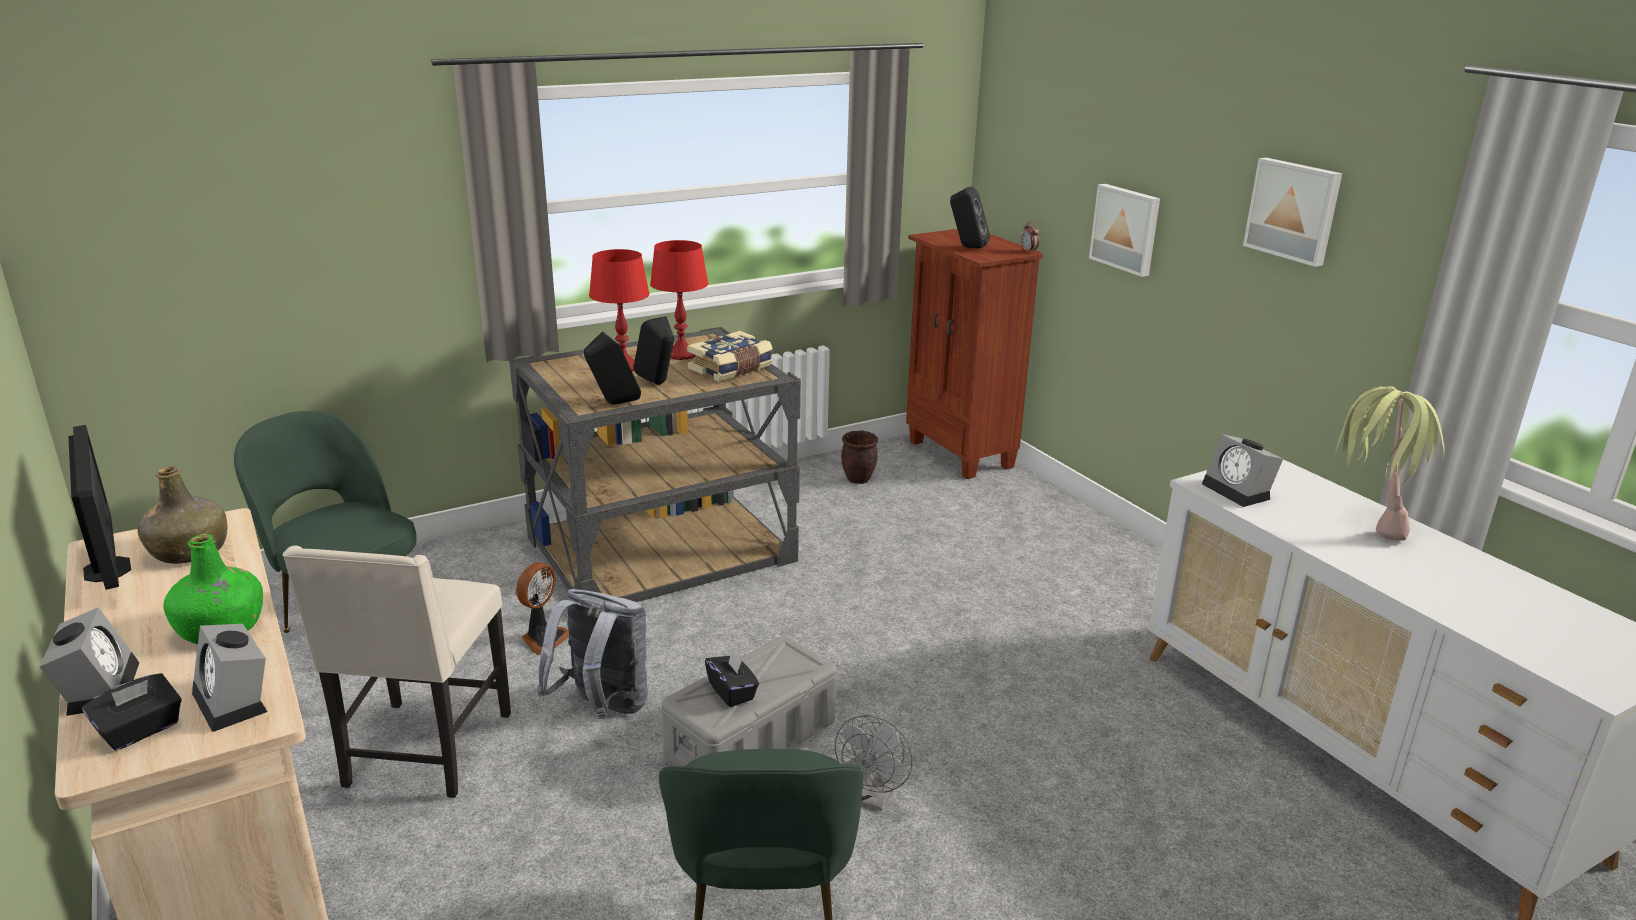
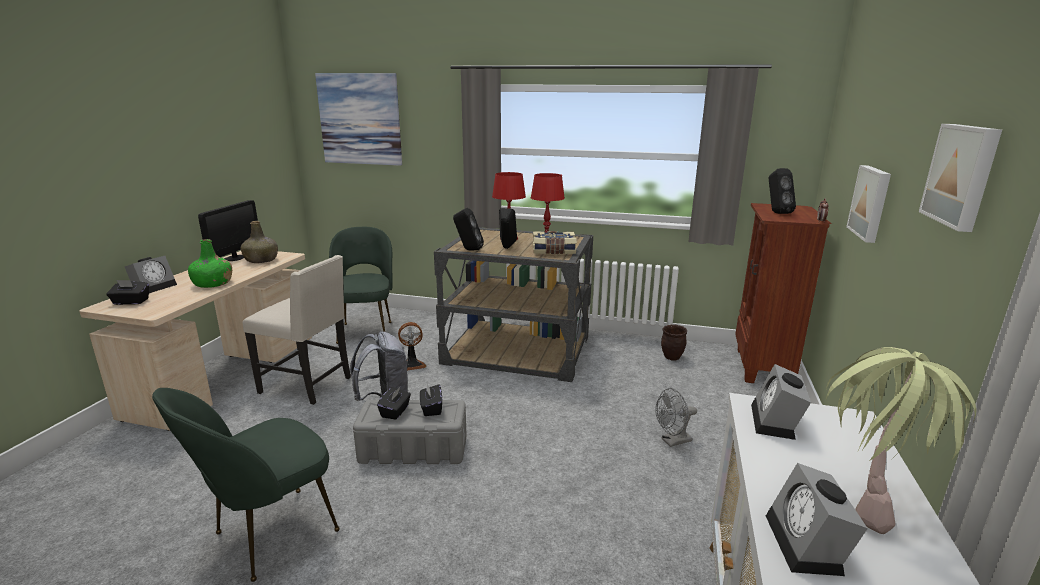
camera: 45 degrees right, 5 degrees down
alarm clock [192,624,268,732] -> alarm clock moved to [766,463,868,576]
beige chair [283,546,511,798] -> beige chair turned 120 degrees counterclockwise [243,255,351,405]
grey fan [835,715,913,811] -> grey fan moved to [655,388,697,447]
none -> picture [315,73,402,166]
none -> black tissue box [420,384,442,416]

